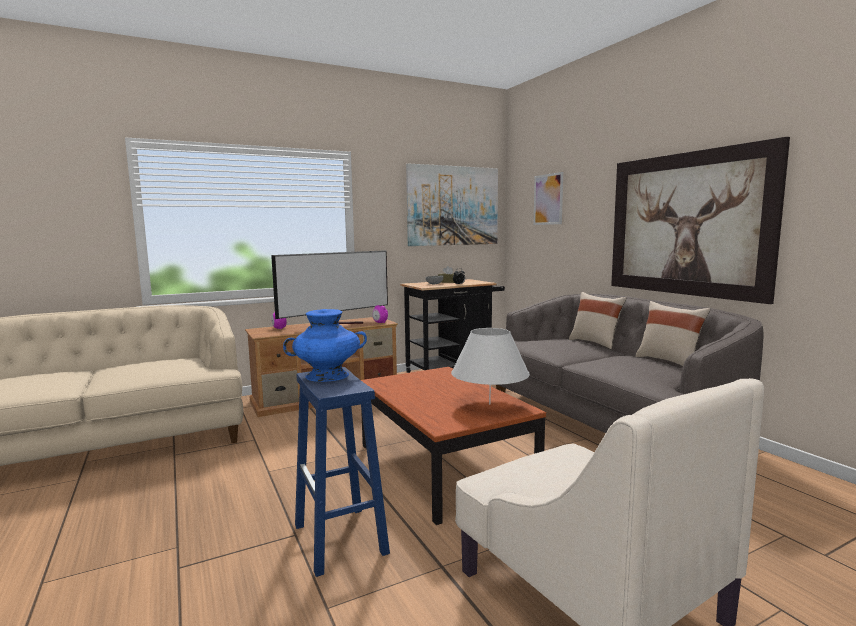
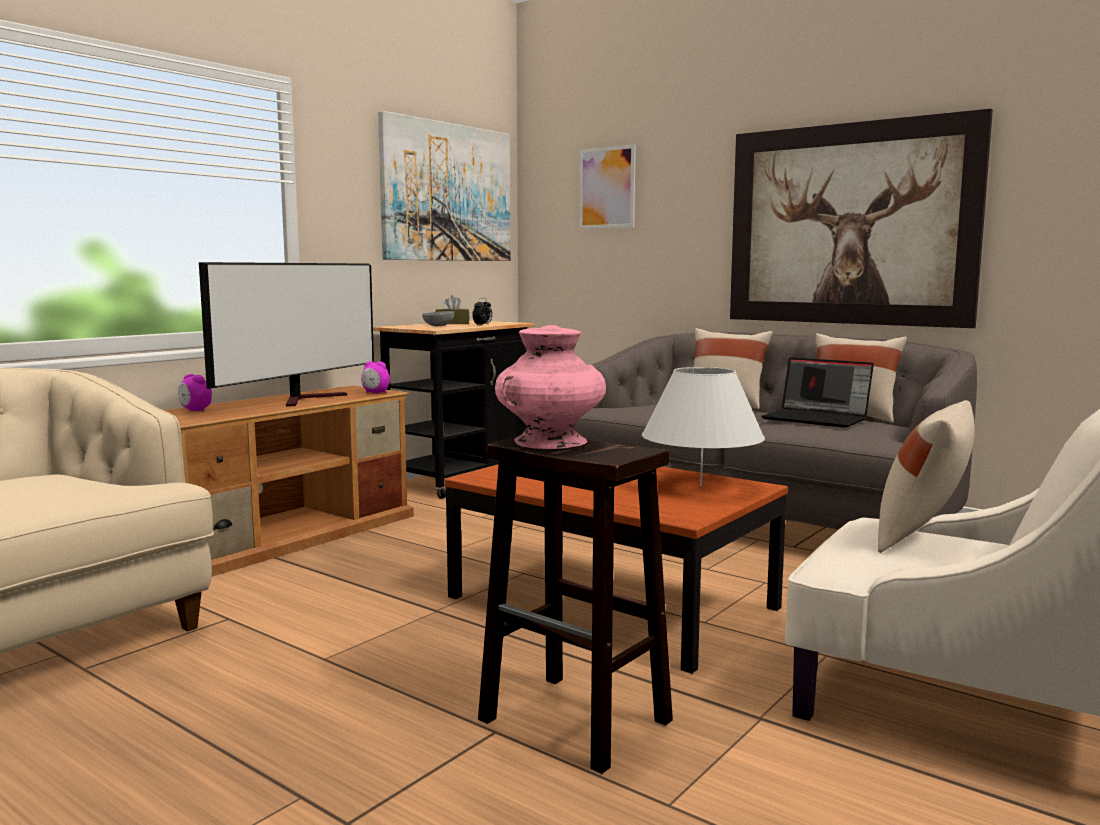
camera: 25 degrees left, 0 degrees up
blue vase [283,309,367,382] -> pink vase [495,325,606,449]
blue stool [295,367,390,577] -> brown stool [478,437,673,774]
none -> laptop [762,357,874,428]
none -> beige pillow [878,400,975,553]

